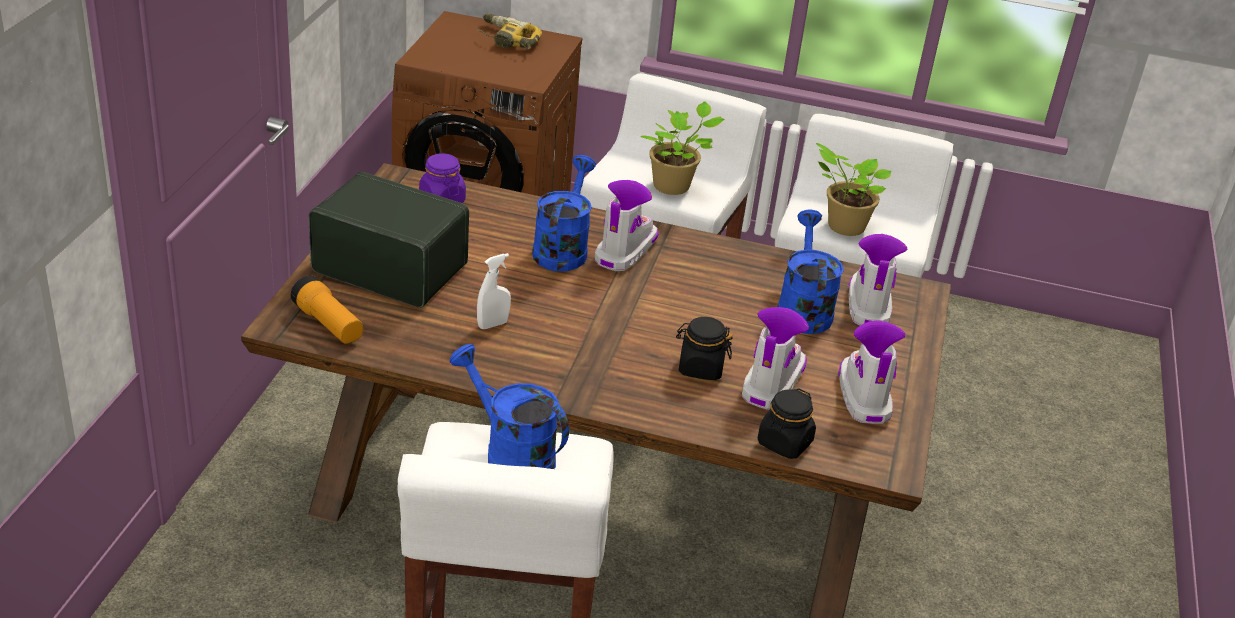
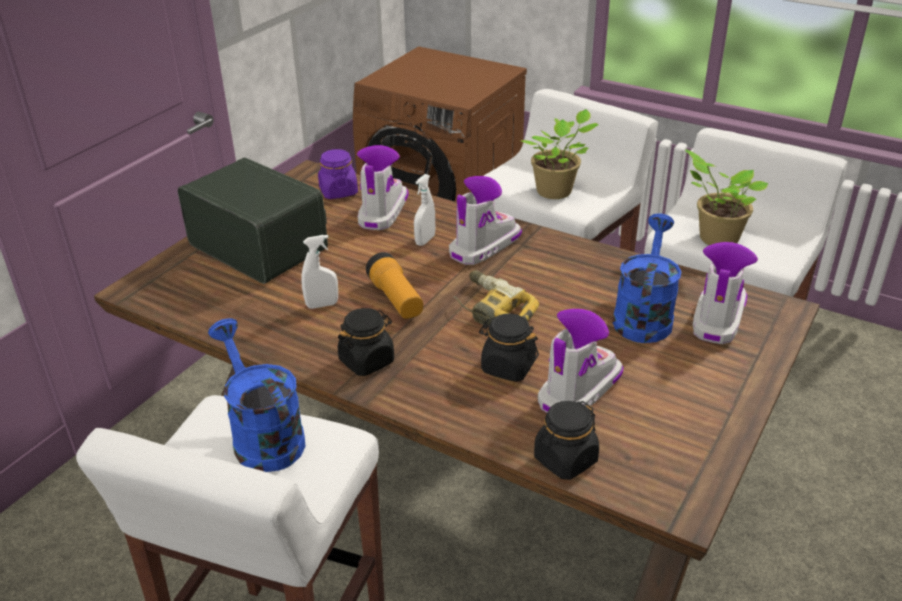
camera: 20 degrees right, 0 degrees up
flashlight [291,276,363,344] -> flashlight moved to [366,252,423,319]
power drill [477,13,542,50] -> power drill moved to [453,270,539,326]
blue watering can [532,155,596,271] -> white spray bottle [414,174,435,246]
boot [838,320,906,424] -> boot moved to [357,145,408,230]
none -> black jar [338,308,394,376]

